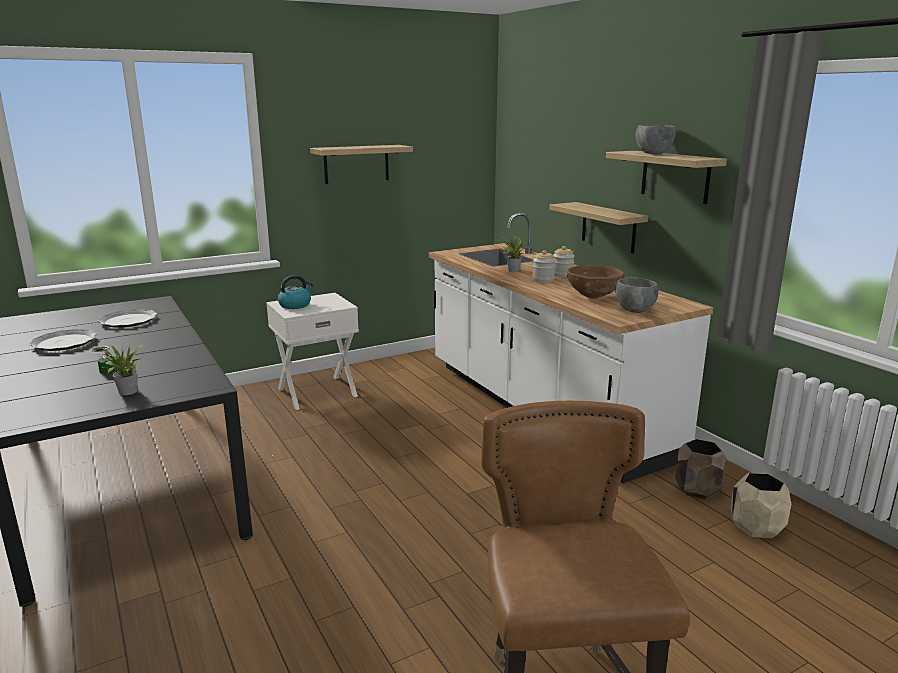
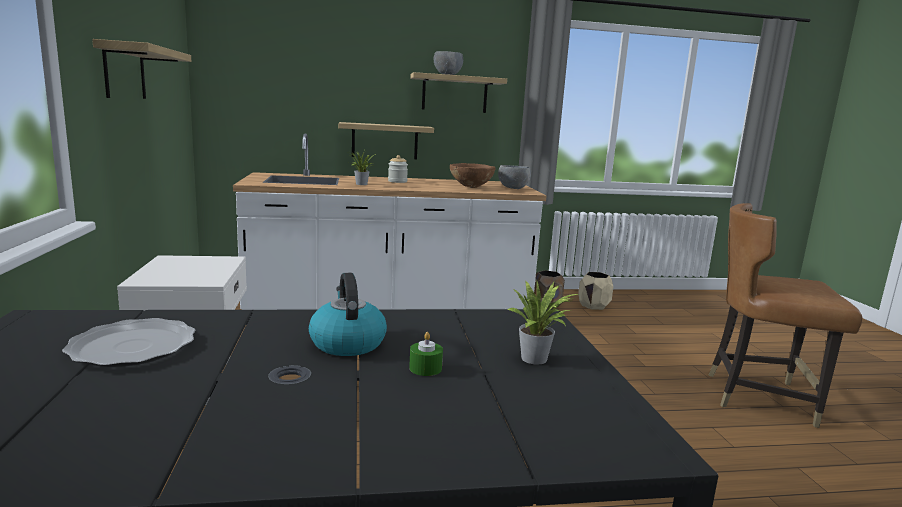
camera: 70 degrees left, 5 degrees down
plate [29,329,97,351] -> none
kettle [278,275,313,309] -> kettle moved to [309,273,387,356]
jar [532,250,556,282] -> none

